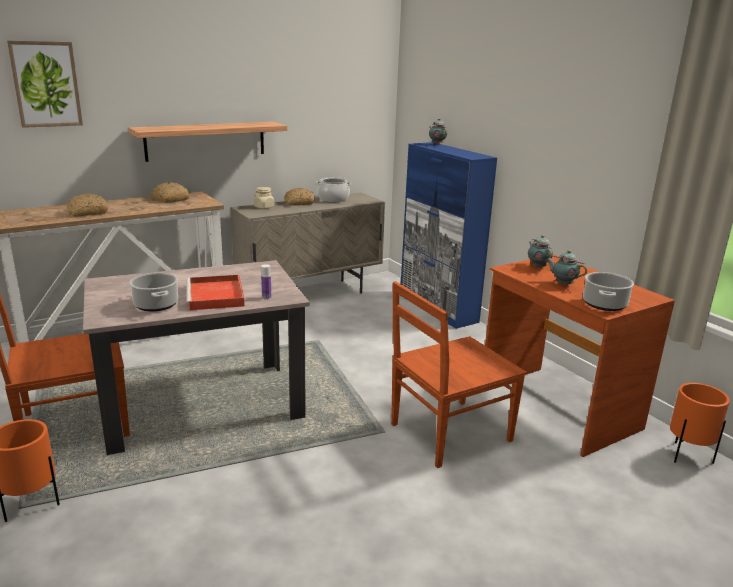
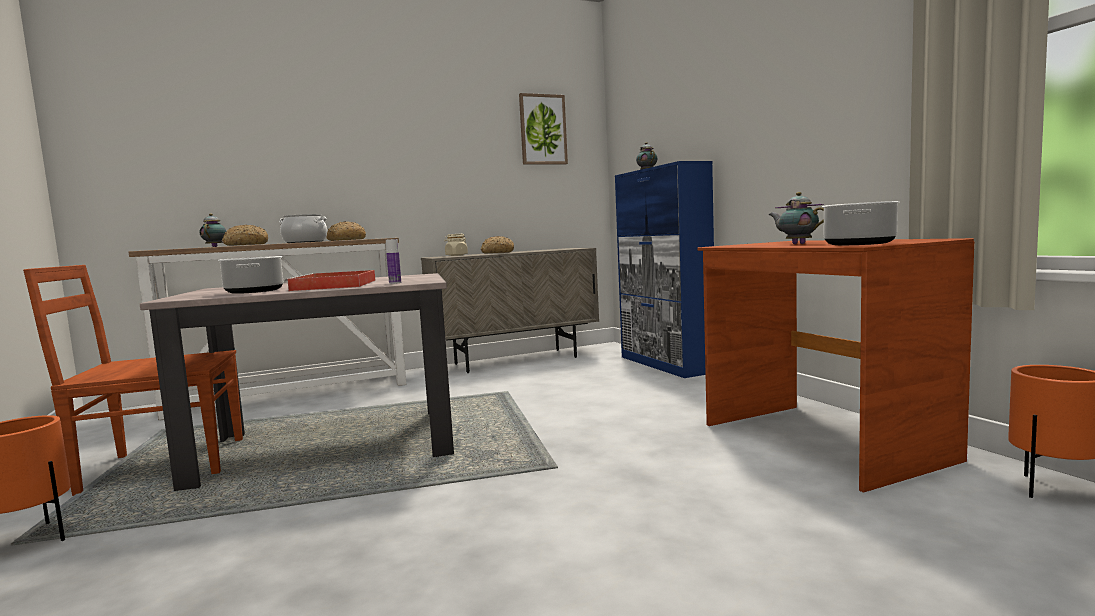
camera: 10 degrees right, 15 degrees down
picture [7,41,83,128] -> picture moved to [519,93,568,165]
shelf [129,122,287,162] -> none
cooking pot [316,177,352,202] -> cooking pot moved to [279,214,327,243]
brown chair [391,281,527,468] -> none
teapot [528,235,553,269] -> teapot moved to [199,213,226,247]

